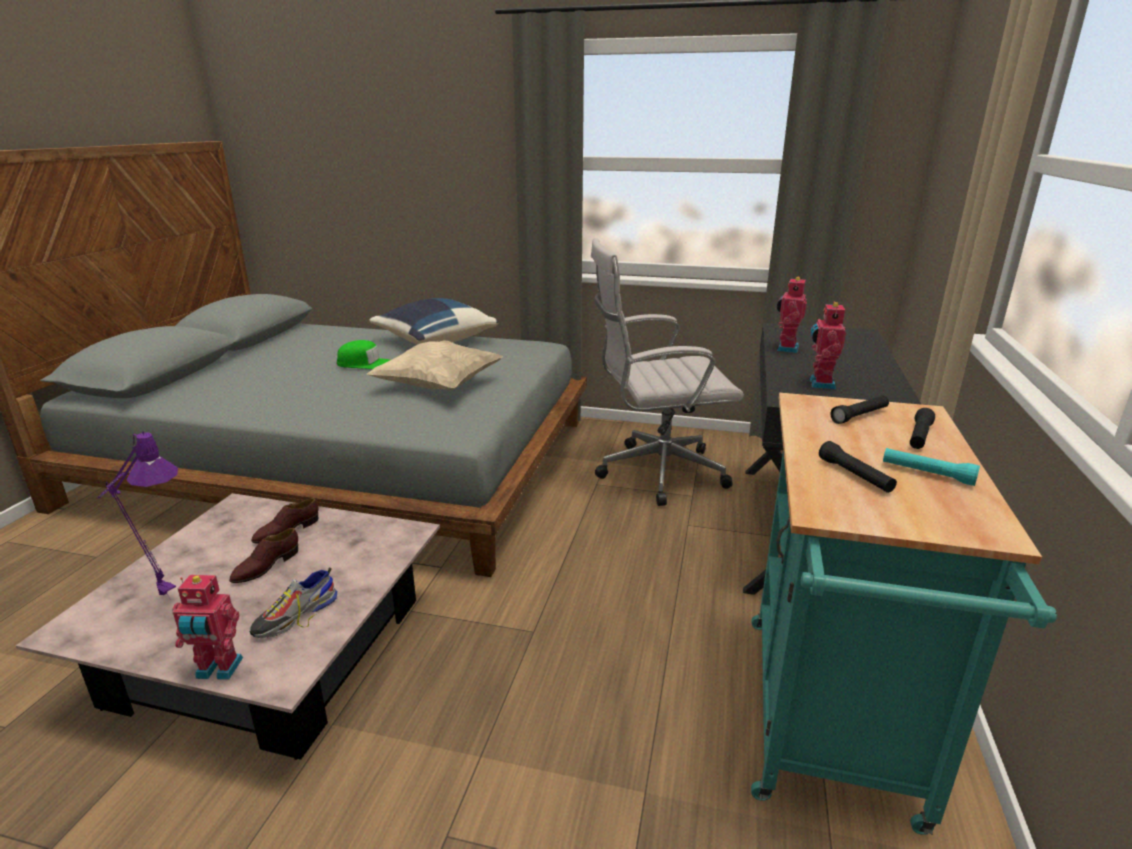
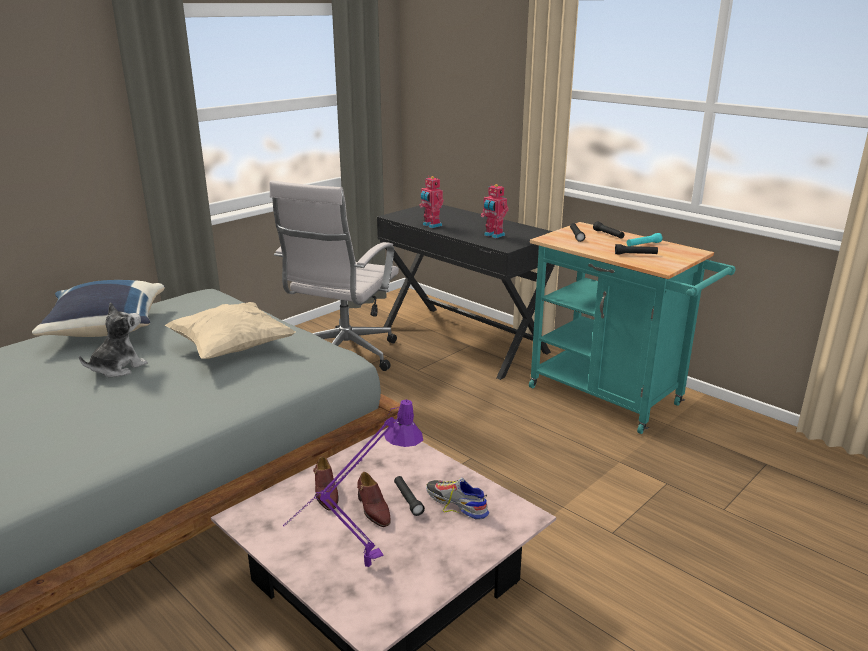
camera: 60 degrees left, 0 degrees up
toy robot [173,575,243,680] -> none
shoe [249,567,337,638] -> shoe turned 150 degrees clockwise [426,478,489,520]
green cap [337,340,390,369] -> plush toy [79,302,148,377]
none -> black flashlight [394,476,425,516]

